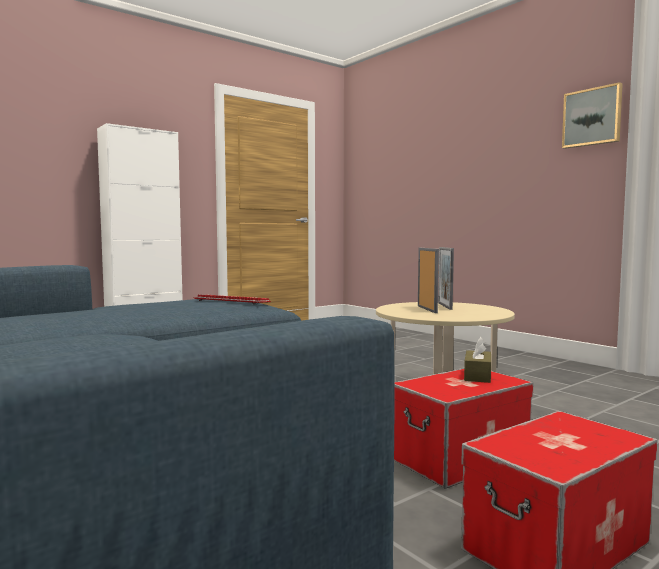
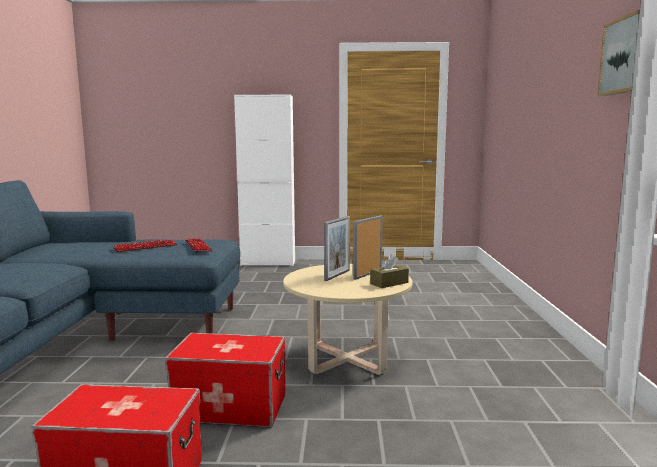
camera: 40 degrees right, 5 degrees up
brown tissue box [464,337,491,383] -> brown tissue box moved to [370,255,409,288]
none -> keyboard [113,240,177,252]

